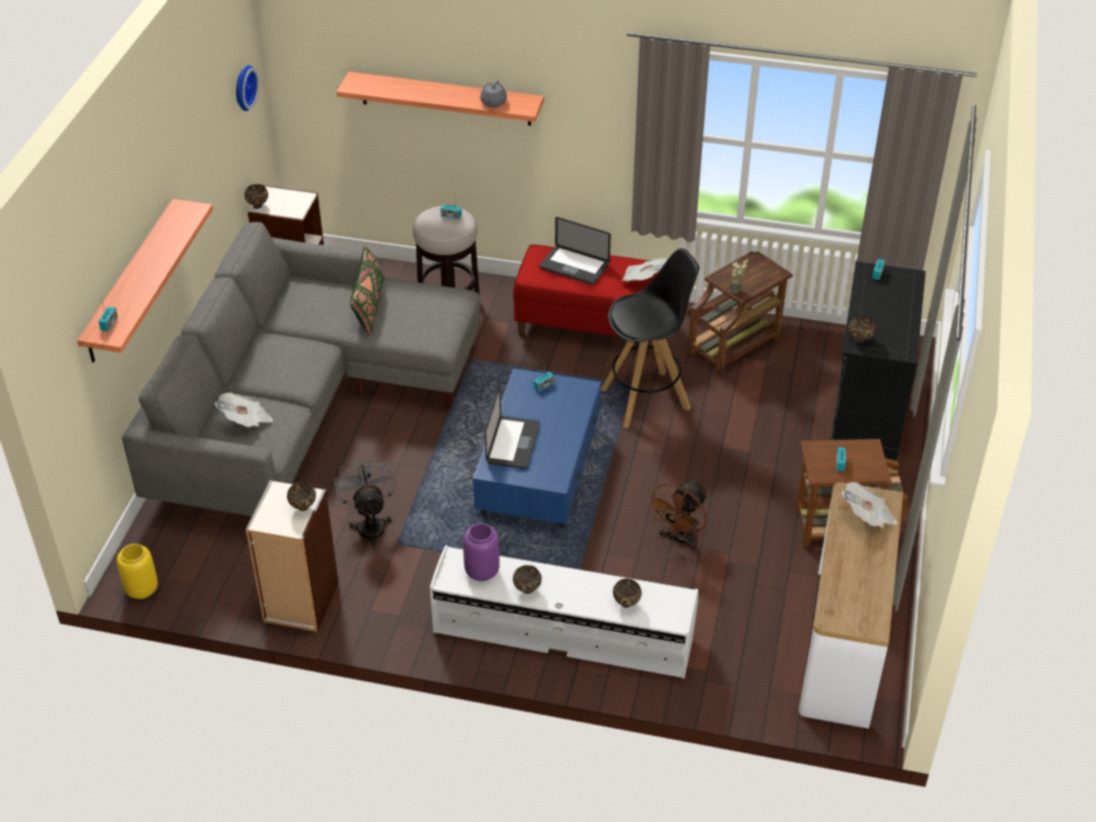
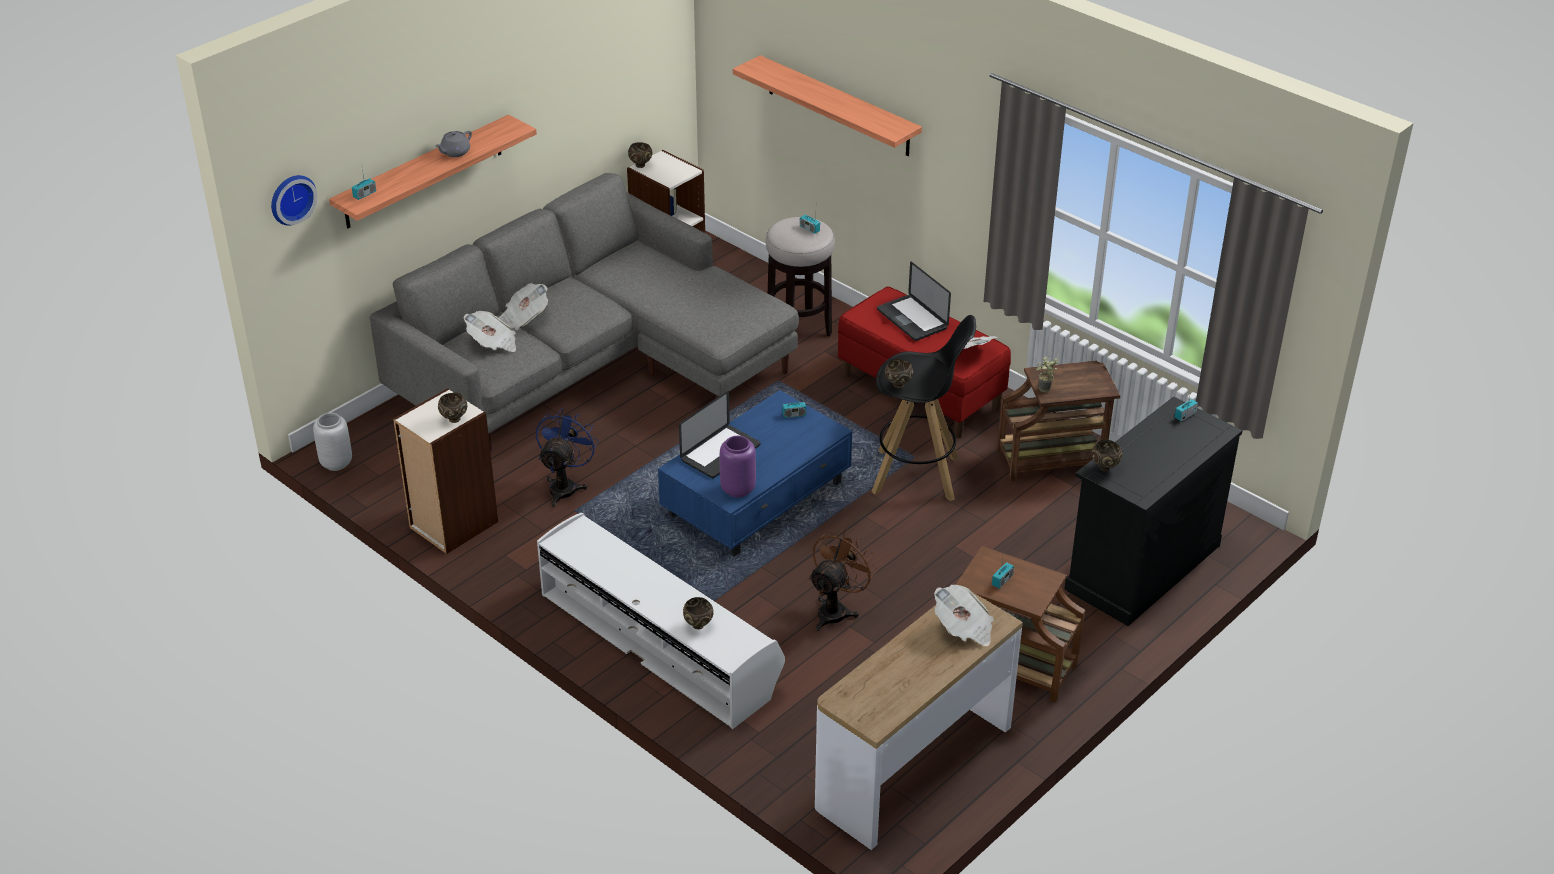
camera: 30 degrees right, 5 degrees down
yellow vase [117,544,158,599] -> grey vase [313,413,352,471]
wall clock [236,65,259,111] -> wall clock moved to [271,175,317,226]
grey fan [334,455,396,549] -> blue fan [536,408,599,507]
green pillow [350,245,384,334] -> none
purple vase [463,523,500,581] -> purple vase moved to [720,436,756,498]
grey teapot [480,80,507,107] -> grey teapot moved to [435,131,472,157]
brown bowl [513,565,542,594] -> brown bowl moved to [885,359,913,389]
brown fan [646,479,708,551] -> brown fan turned 150 degrees clockwise [809,529,878,631]
none -> newspaper [499,283,548,330]

